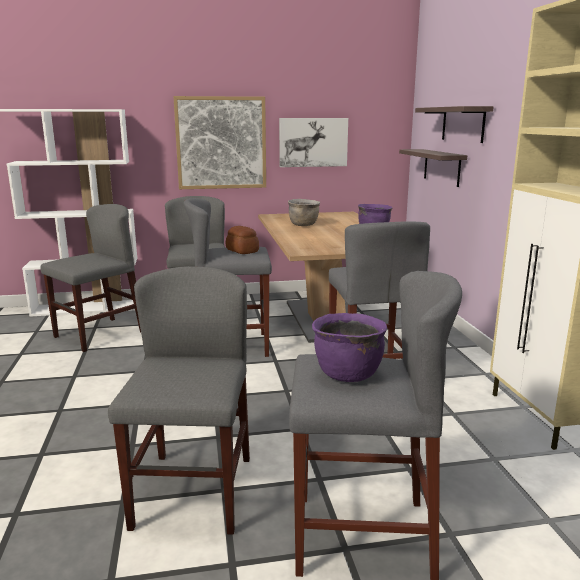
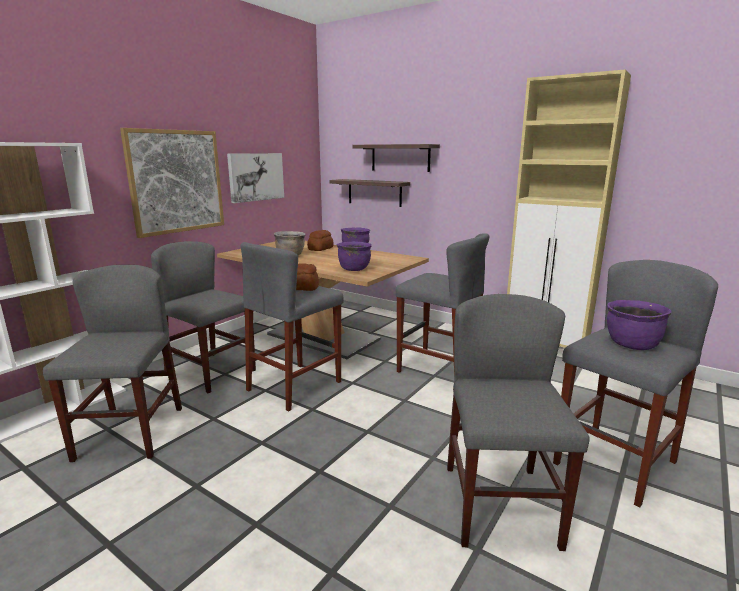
camera: 45 degrees left, 0 degrees up
grey chair [108,266,250,535] -> grey chair turned 45 degrees clockwise [447,294,590,551]
none -> bread [307,230,334,251]
none -> purple cooking pot [336,241,372,271]

